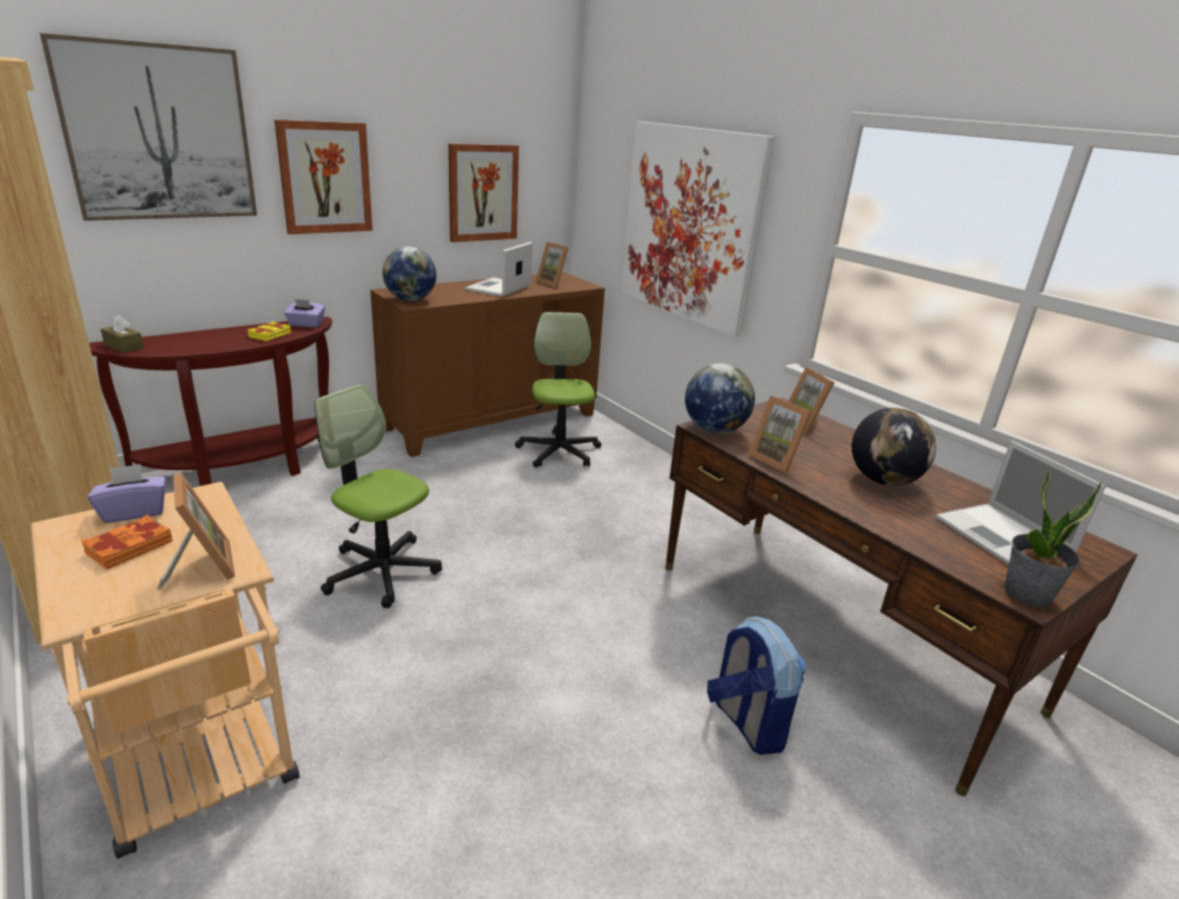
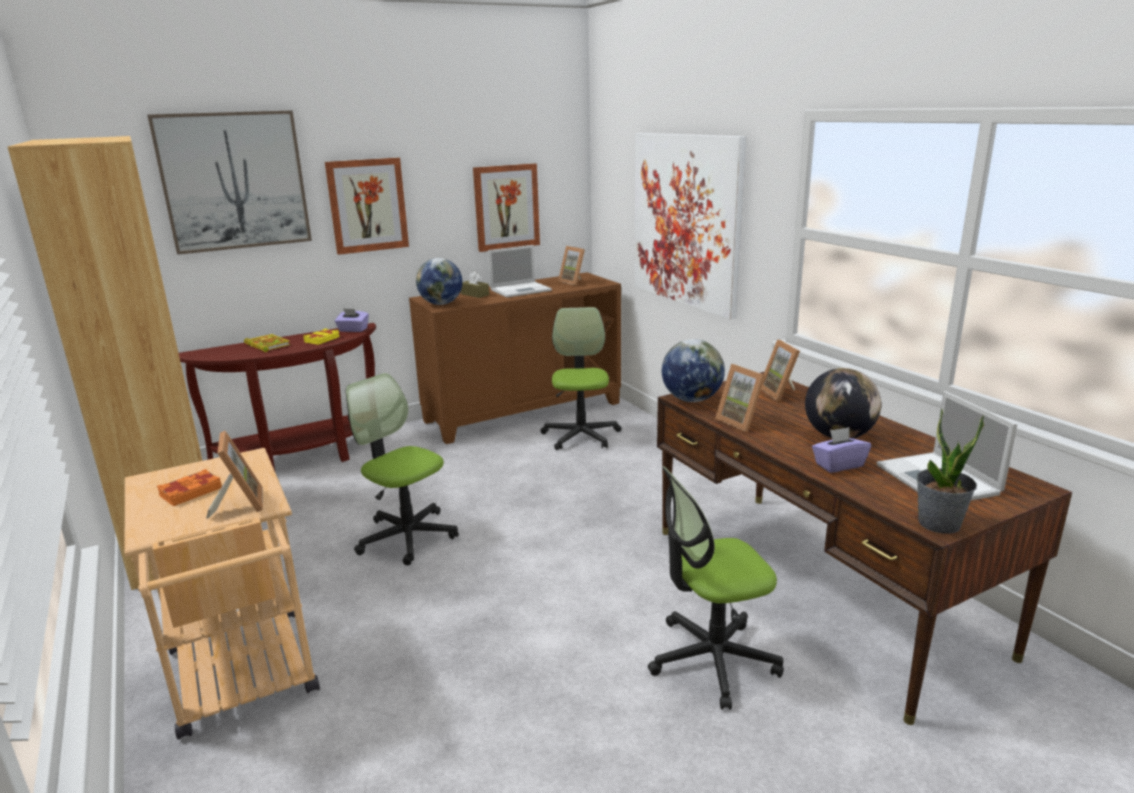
camera: 10 degrees right, 5 degrees down
purple tissue box [88,464,166,523] -> purple tissue box moved to [812,427,871,473]
brown tissue box [101,315,144,353] -> brown tissue box moved to [461,272,489,298]
laptop [465,242,532,297] -> laptop turned 150 degrees counterclockwise [488,245,552,298]
backpack [707,617,806,755] -> office chair [648,466,784,710]
none -> book [244,334,290,352]

